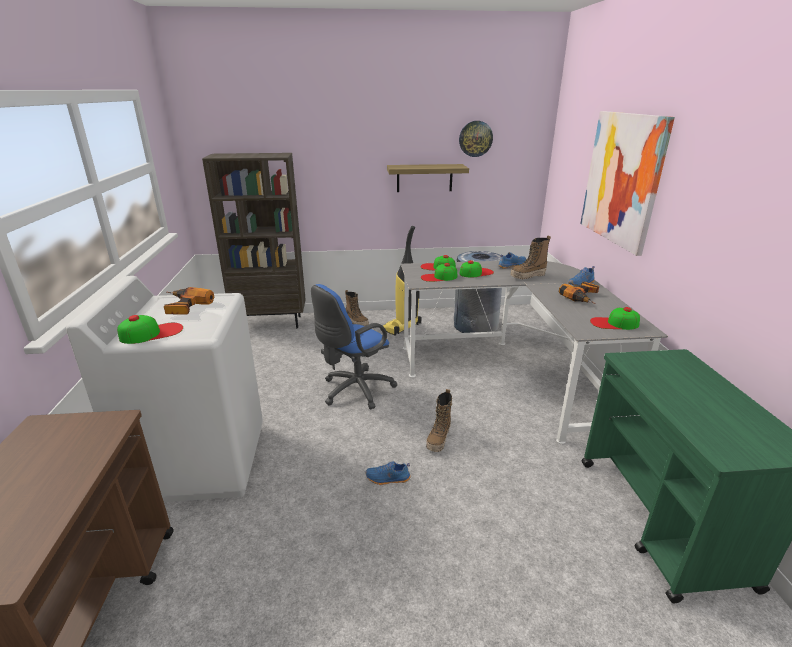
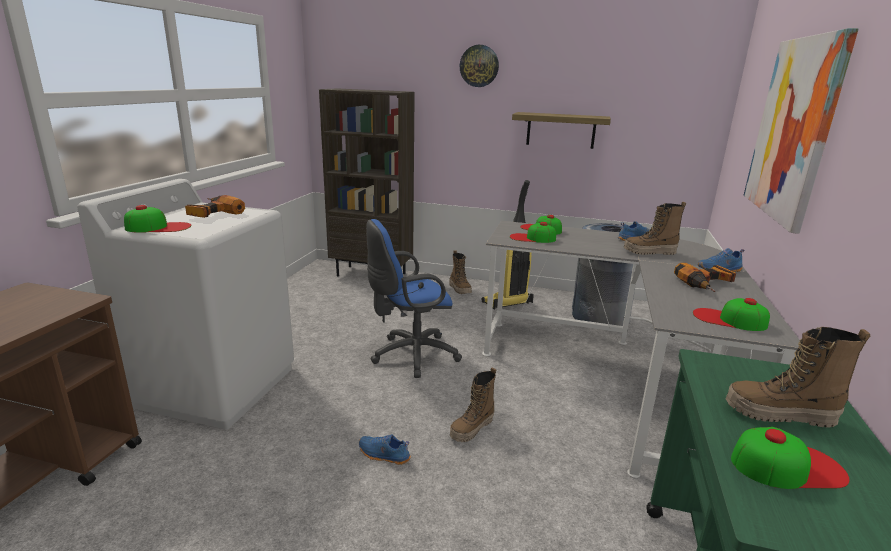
camera: 20 degrees right, 5 degrees down
wall clock [459,121,493,157] -> wall clock moved to [460,45,499,87]
cap [459,260,494,278] -> cap moved to [731,427,849,489]
none -> boot [725,327,870,428]

